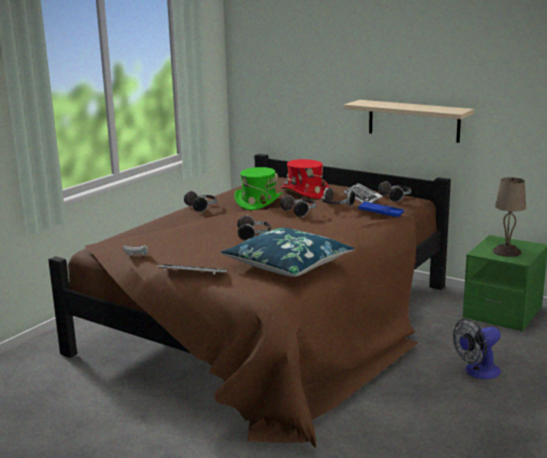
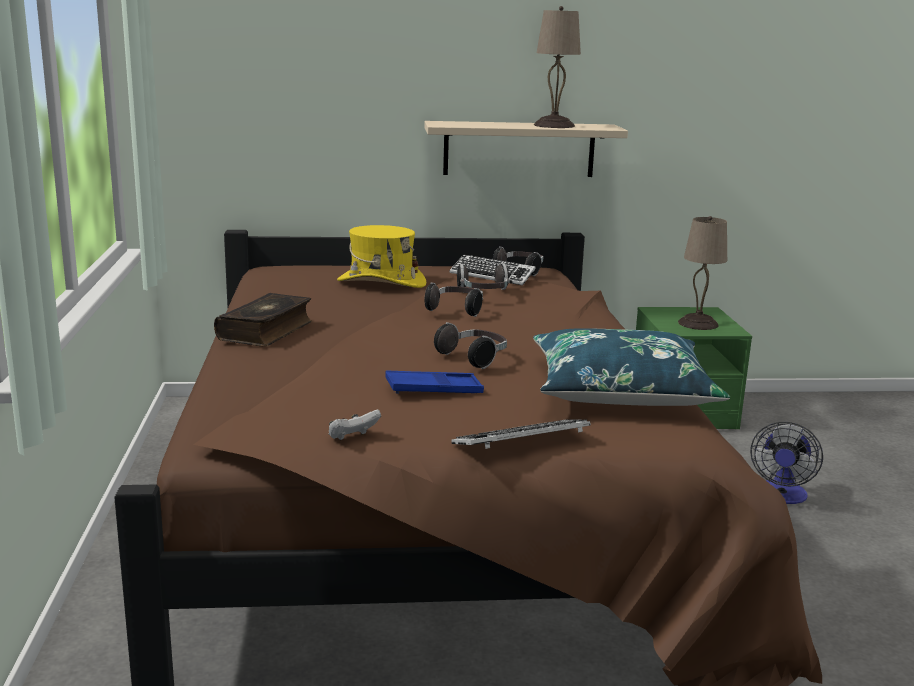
camera: 40 degrees left, 0 degrees up
headphones [184,191,217,212] -> book [214,293,312,347]
green hat [234,167,282,210] -> none
red hat [281,159,329,199] -> yellow hat [337,225,427,288]
blue tray [358,201,404,217] -> blue tray moved to [385,370,484,394]
none -> beige table lamp [534,6,581,128]

